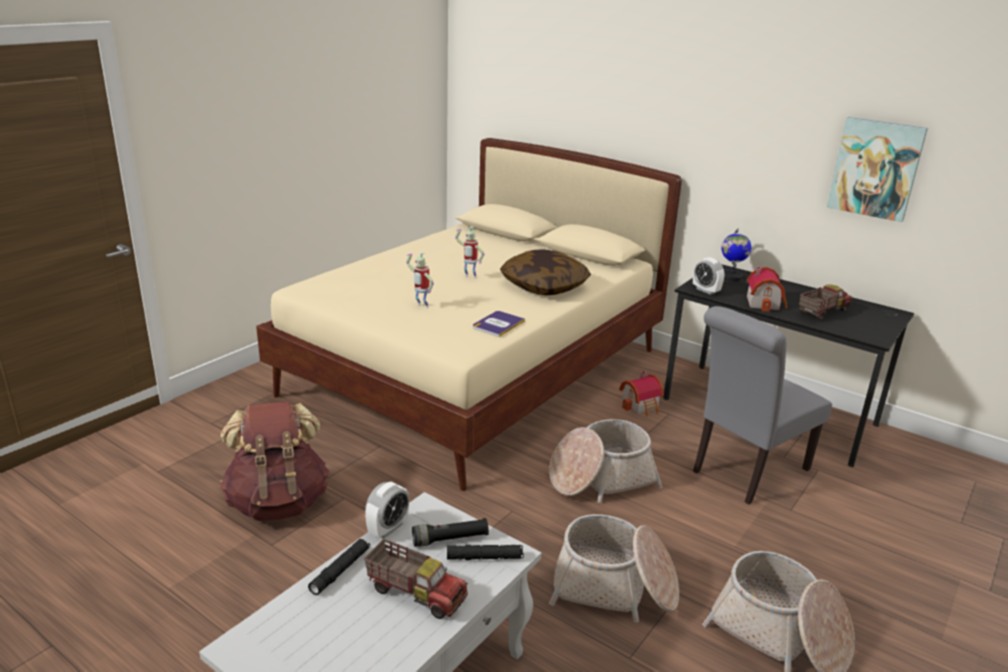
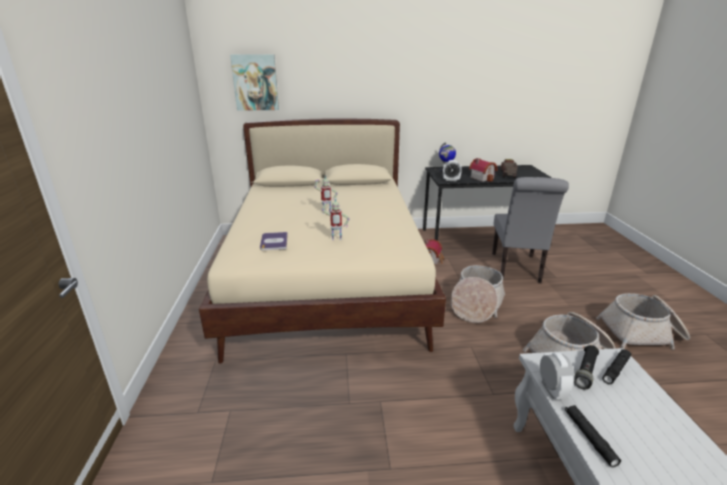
camera: 40 degrees left, 0 degrees up
brown backpack [220,401,330,521] -> none
toy truck [364,539,468,619] -> none
book [473,311,525,337] -> book moved to [260,232,288,250]
pillow [500,250,591,295] -> none
picture [827,117,928,222] -> picture moved to [230,54,279,111]

